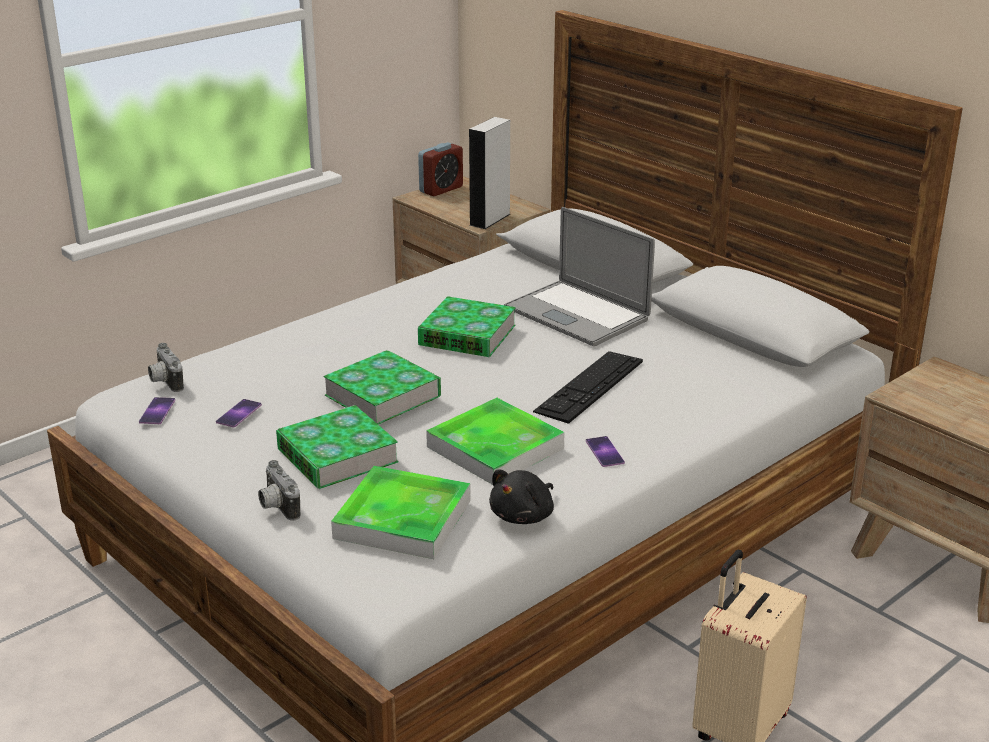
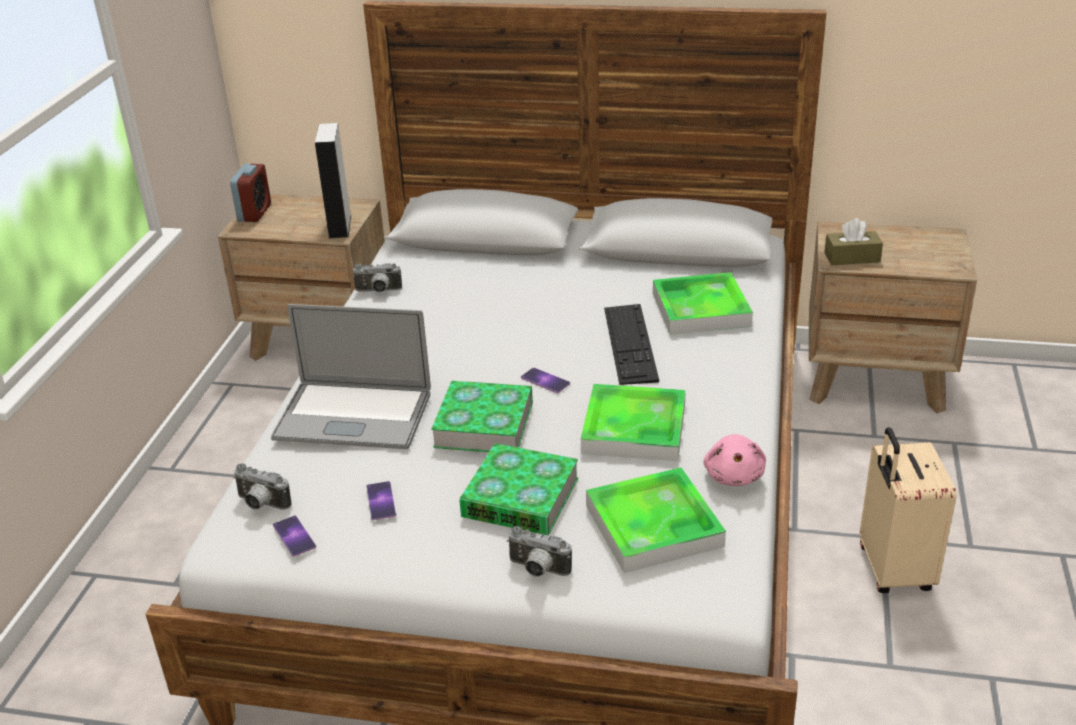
camera: 35 degrees left, 5 degrees up
book [418,296,516,357] -> none
black plush toy [489,469,554,524] -> pink plush toy [703,434,766,486]
laptop [504,207,655,346] -> laptop moved to [271,304,431,449]
phone [586,436,625,467] -> phone moved to [521,368,570,393]
none -> camera [352,263,402,292]
none -> tray [653,272,753,335]
none -> brown tissue box [824,218,883,265]

